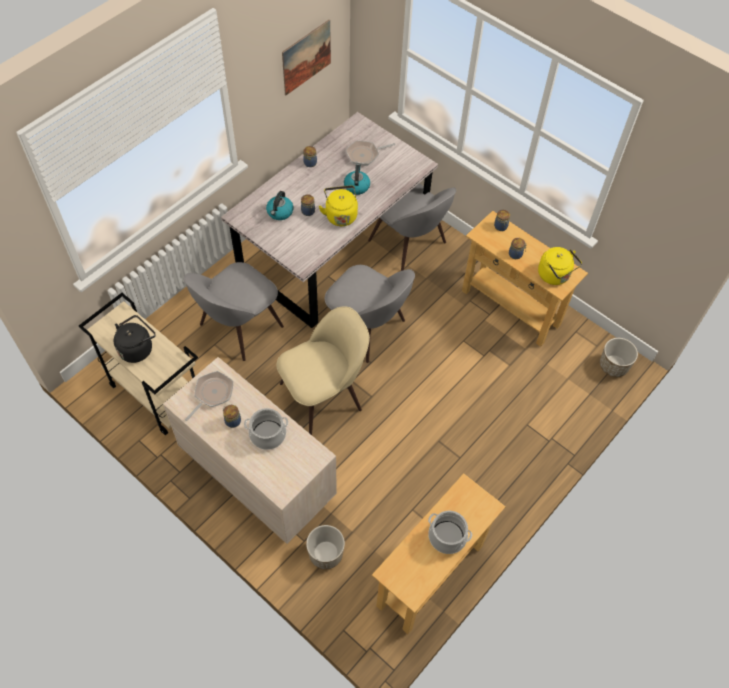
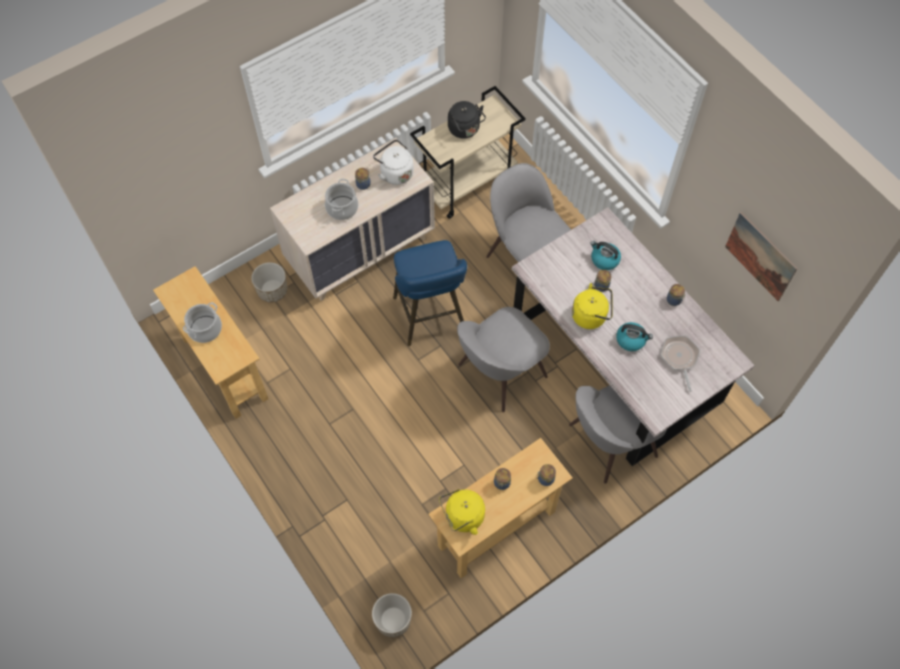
camera: 105 degrees right, 5 degrees up
frying pan [185,371,233,421] -> white kettle [373,139,414,185]
beige chair [276,306,370,435] -> blue stool [393,240,467,346]

